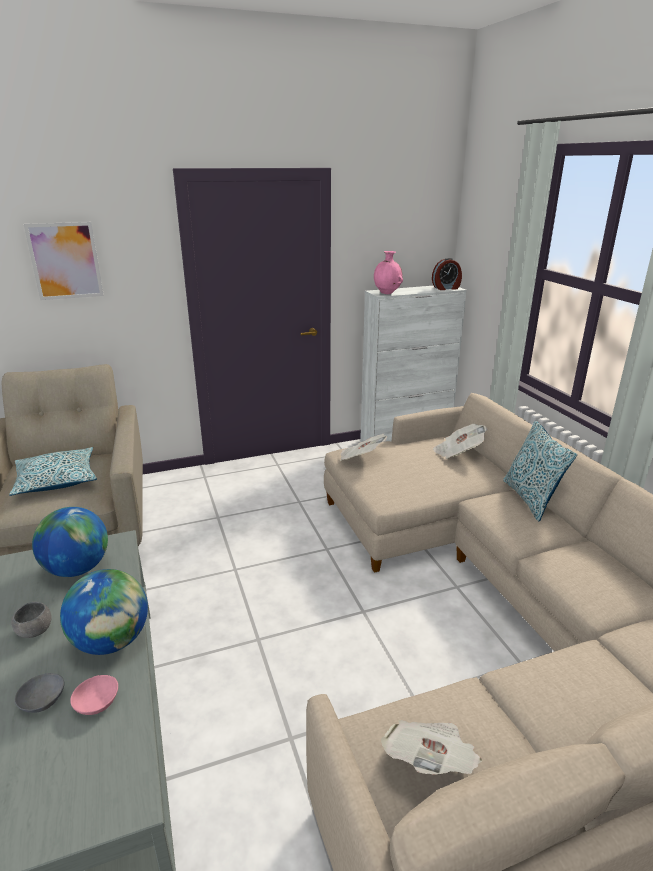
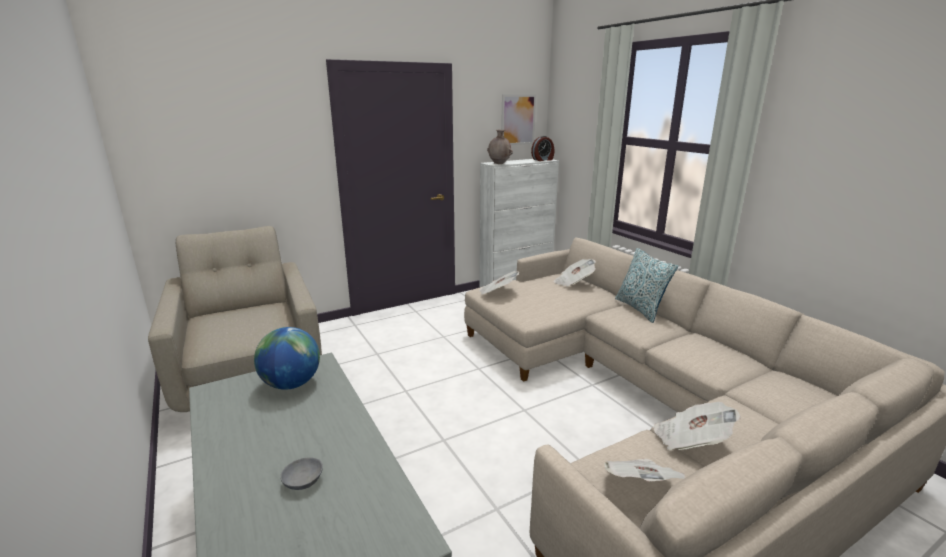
camera: 10 degrees left, 5 degrees down
pillow [10,447,97,496] -> none
grey bowl [11,602,52,638] -> none
picture [24,222,104,300] -> picture moved to [501,94,536,145]
globe [60,569,148,655] -> none
pink bowl [70,675,118,715] -> none
pink vase [374,251,403,294] -> brown vase [487,130,513,164]
none -> newspaper [653,402,741,450]

